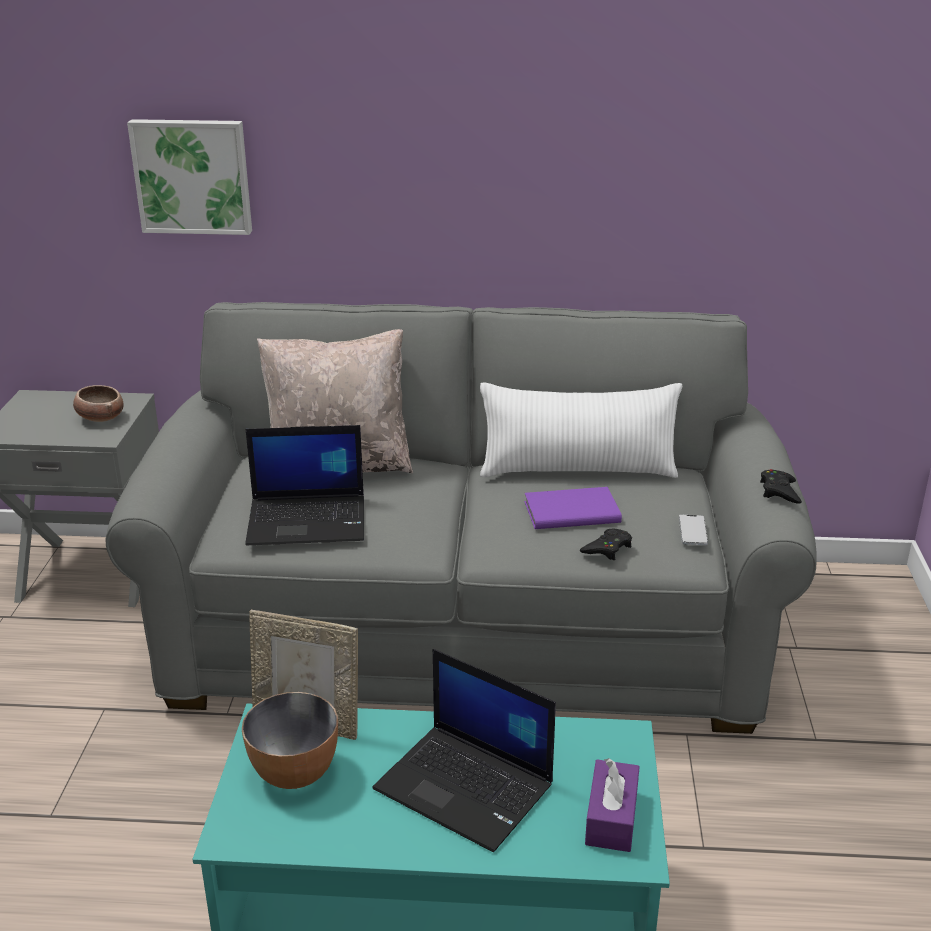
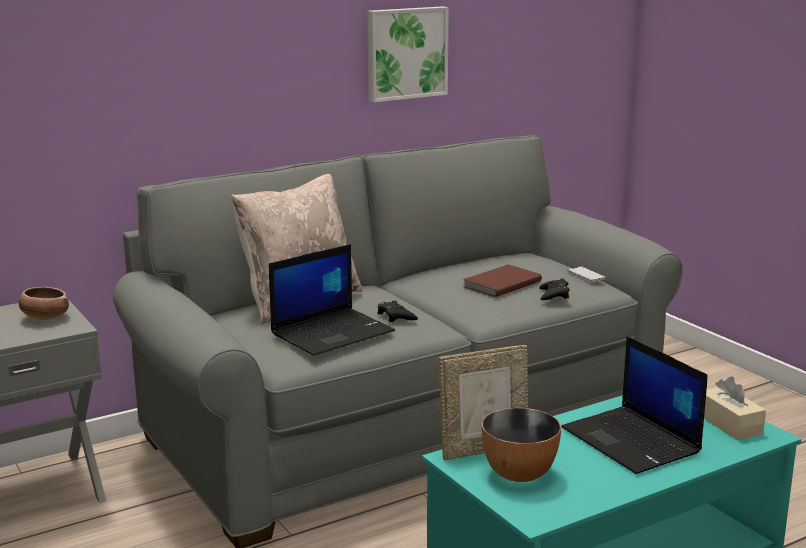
camera: 35 degrees left, 10 degrees down
picture [127,119,252,235] -> picture moved to [367,6,449,102]
laptop [372,649,556,852] -> laptop turned 60 degrees clockwise [561,336,708,474]
white pillow [480,383,682,478] -> none
purple book [524,487,622,529] -> brown book [463,264,542,297]
purple tissue box [585,758,640,852] -> beige tissue box [704,377,766,440]
black game controller [760,469,802,504] -> black game controller moved to [377,301,418,322]

